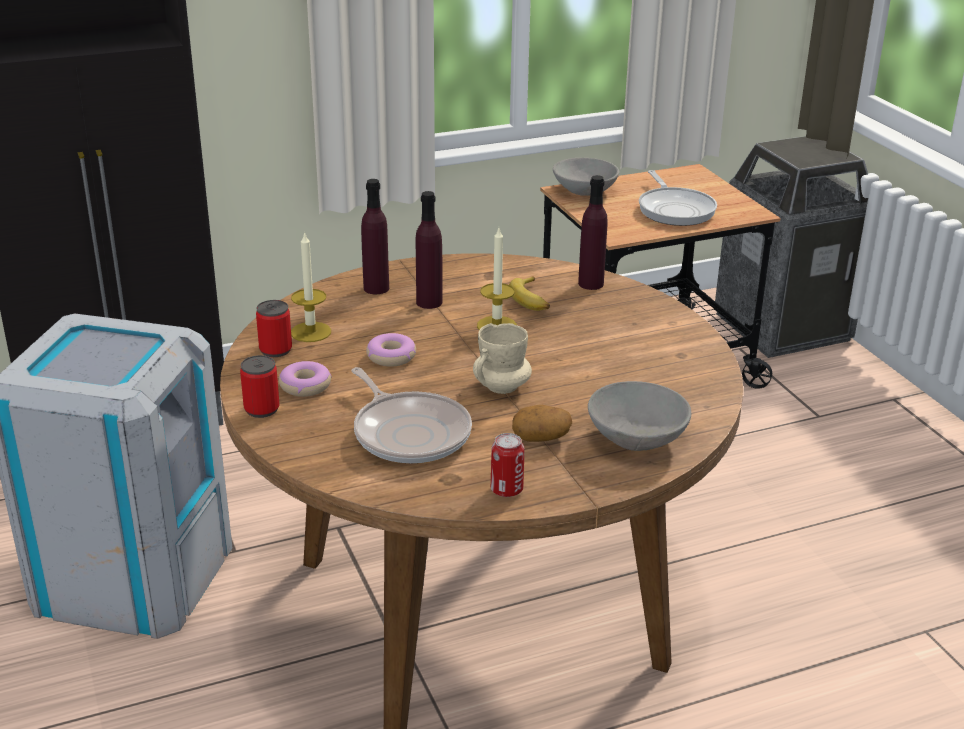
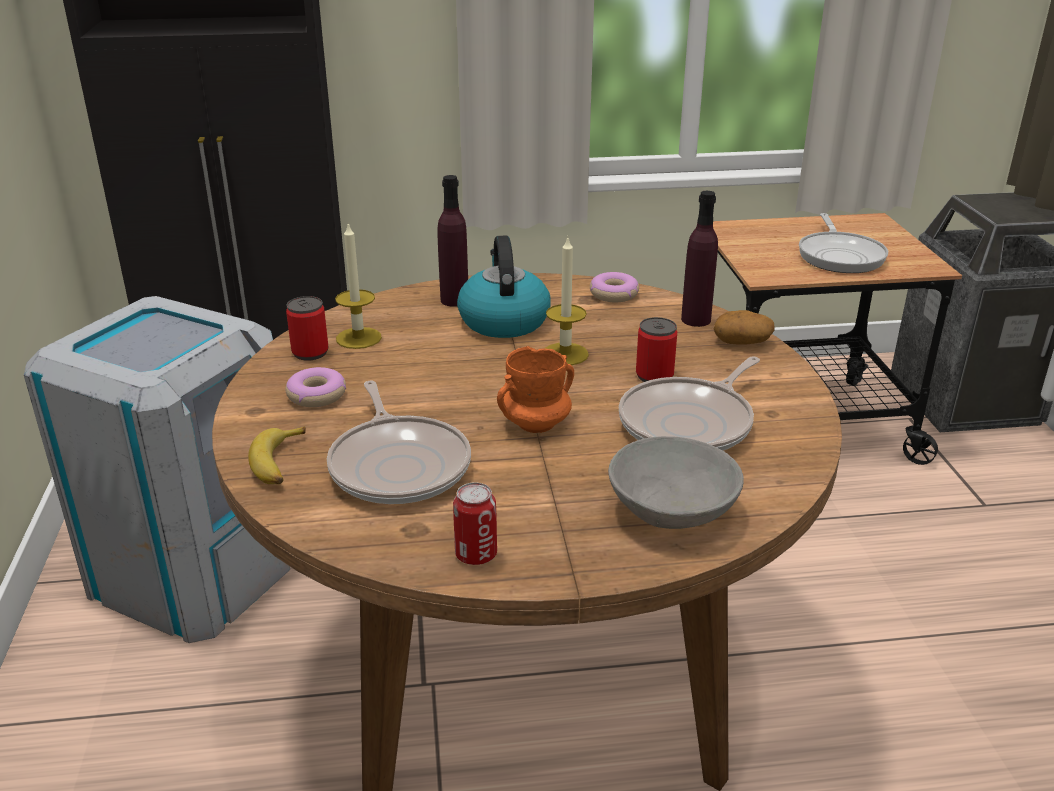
camera: 15 degrees right, 0 degrees up
can [240,355,280,418] -> can moved to [636,317,677,382]
donut [366,333,416,367] -> donut moved to [590,272,639,302]
purple bottle [416,191,442,309] -> kettle [457,236,551,338]
beige mug [473,323,532,394] -> orange mug [497,346,574,433]
banana [509,276,550,311] -> banana moved to [248,426,306,484]
potato [512,405,572,442] -> potato moved to [714,310,774,345]
grey bowl [553,158,619,196] -> none
none -> frying pan [619,356,760,451]

